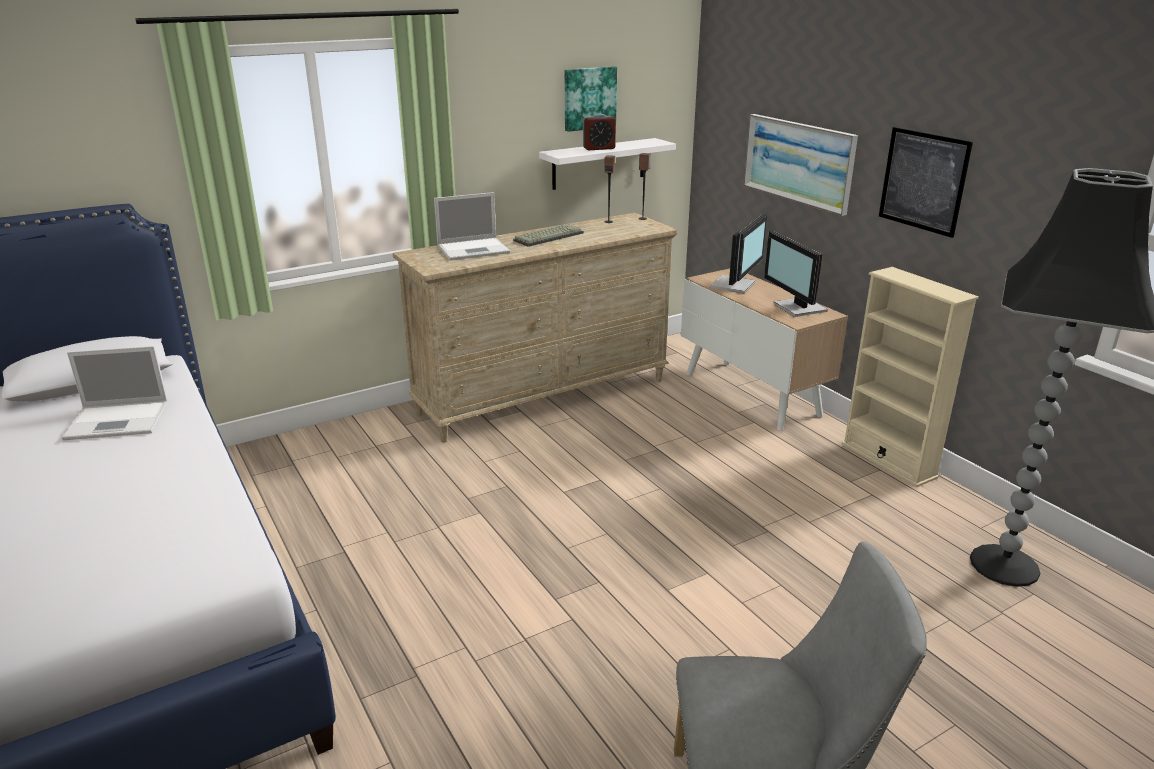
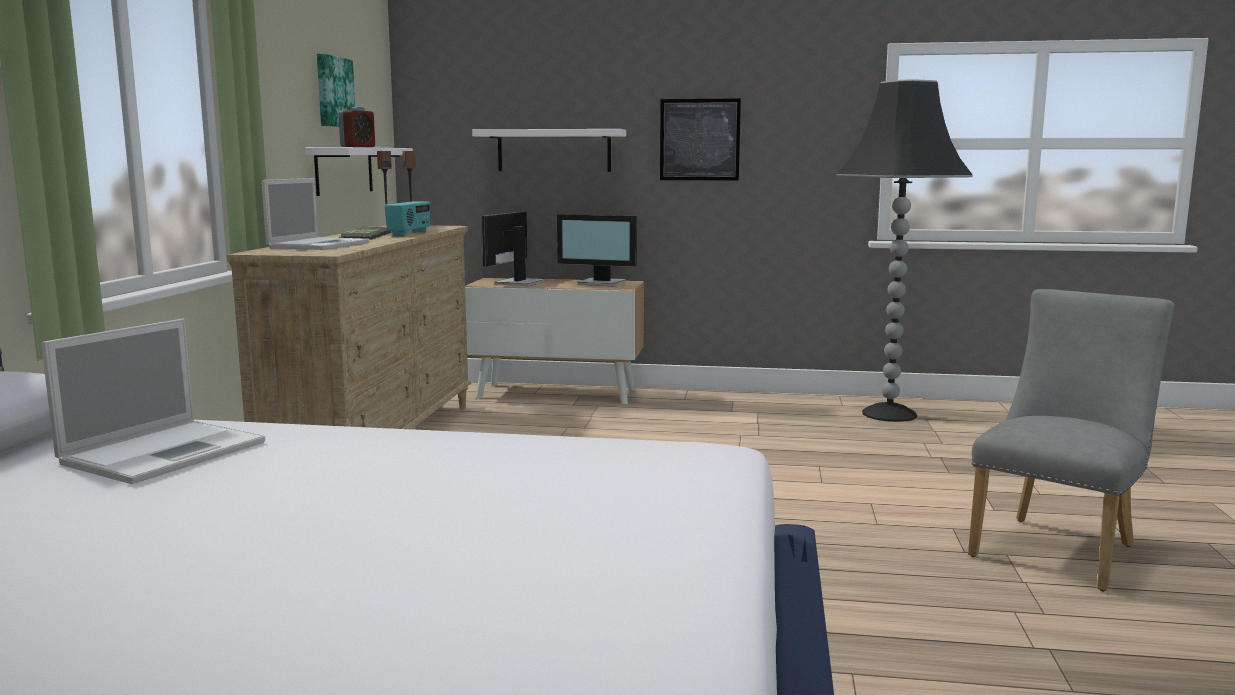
camera: 50 degrees left, 15 degrees down
monitor [710,214,767,294] -> monitor turned 135 degrees counterclockwise [482,212,546,286]
picture [744,114,858,216] -> white shelf [472,129,626,172]
beige bookcase [842,267,979,487] -> none
none -> radio [385,201,430,236]

